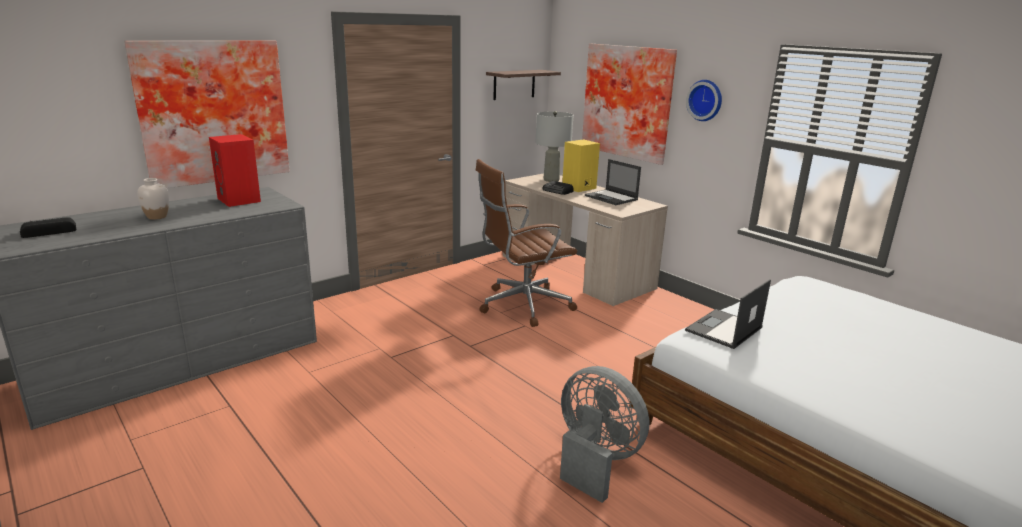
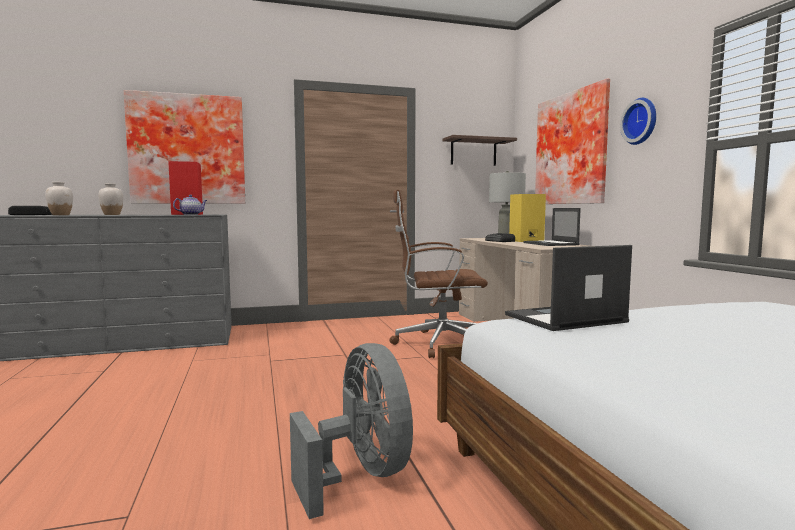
camera: 25 degrees right, 15 degrees down
none -> white vase [45,182,73,215]
none -> teapot [173,195,207,215]

